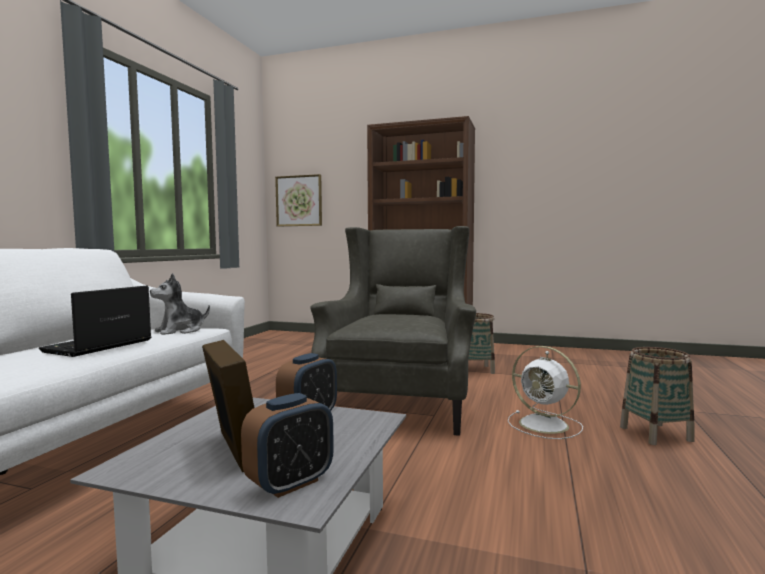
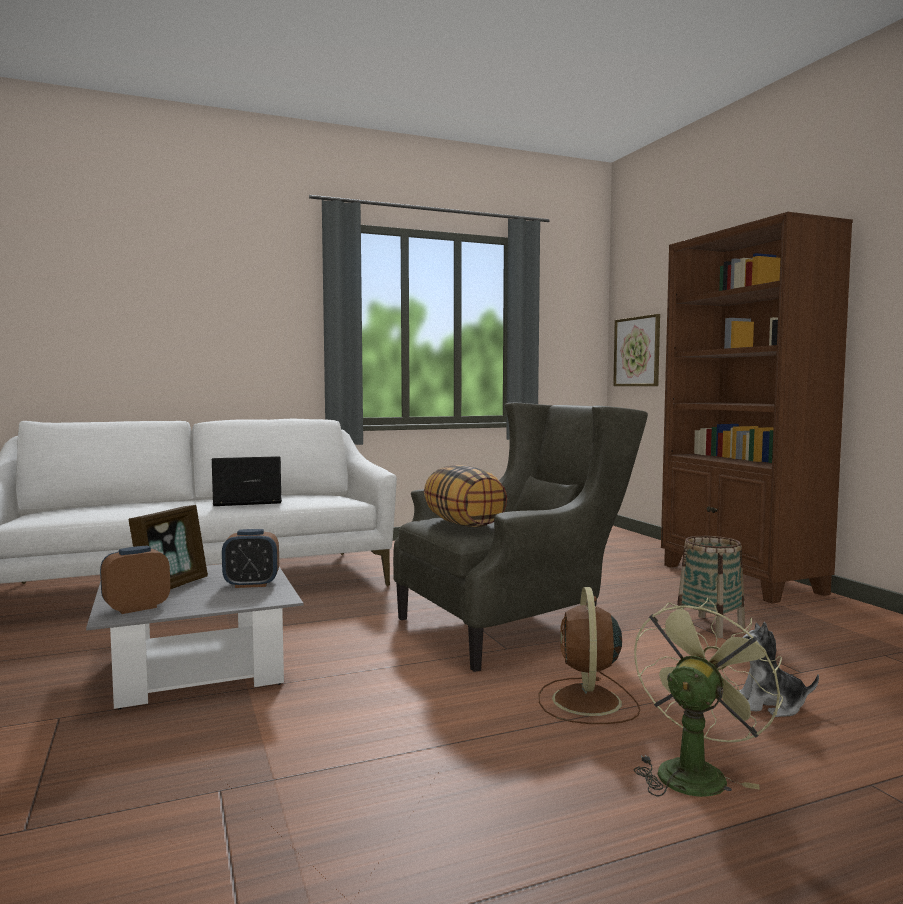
camera: 50 degrees right, 0 degrees up
plush toy [150,273,210,335] -> plush toy moved to [739,622,819,717]
alarm clock [241,393,334,498] -> alarm clock turned 135 degrees clockwise [100,545,170,614]
white fan [508,346,583,439] -> brown fan [538,587,640,724]
basket [620,347,695,445] -> green fan [634,598,783,797]
none -> pillow [424,465,507,527]

